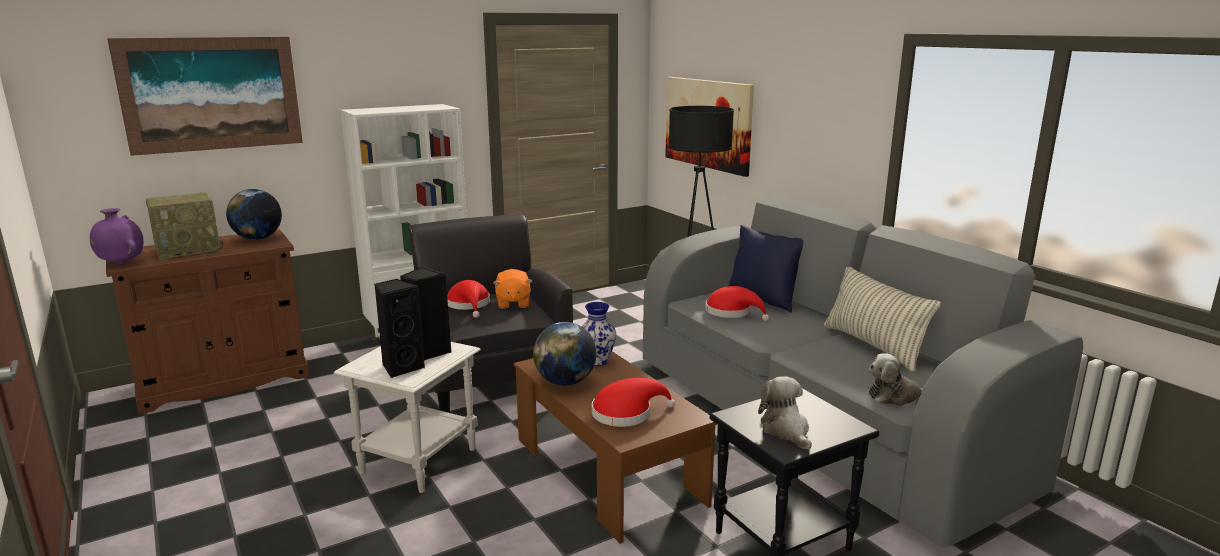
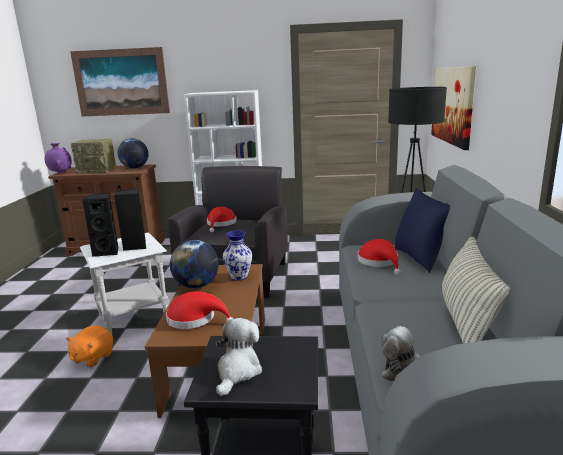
camera: 35 degrees right, 0 degrees up
orange plush toy [493,269,532,309] -> orange plush toy moved to [66,326,113,367]

